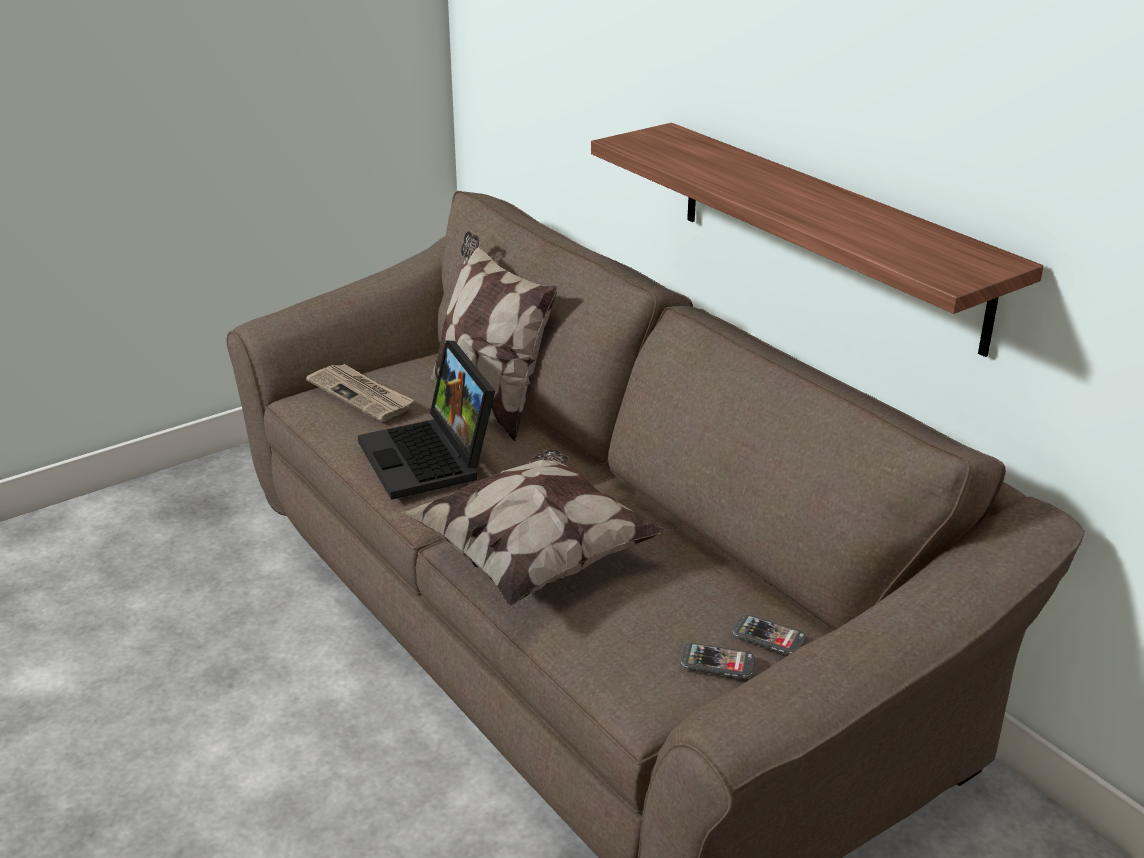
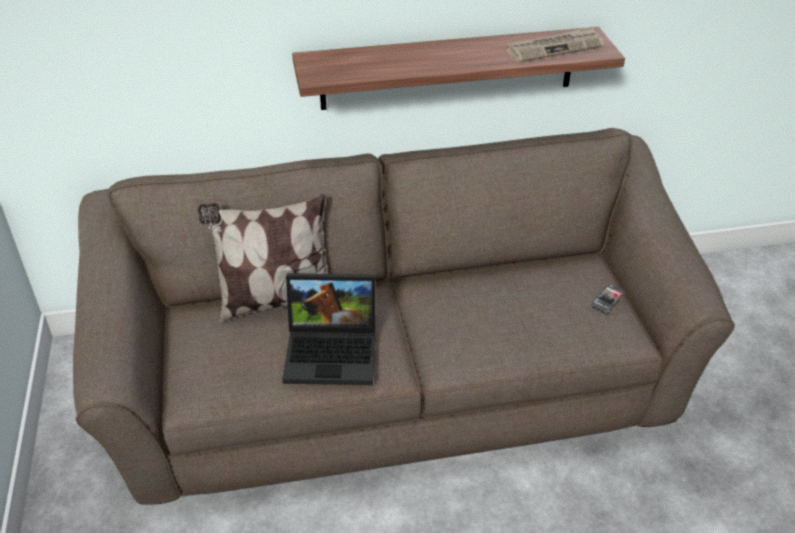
camera: 65 degrees left, 10 degrees up
newspaper [306,364,414,422] -> newspaper moved to [506,26,604,62]
pillow [402,449,666,605] -> none
phone [732,614,807,655] -> none

